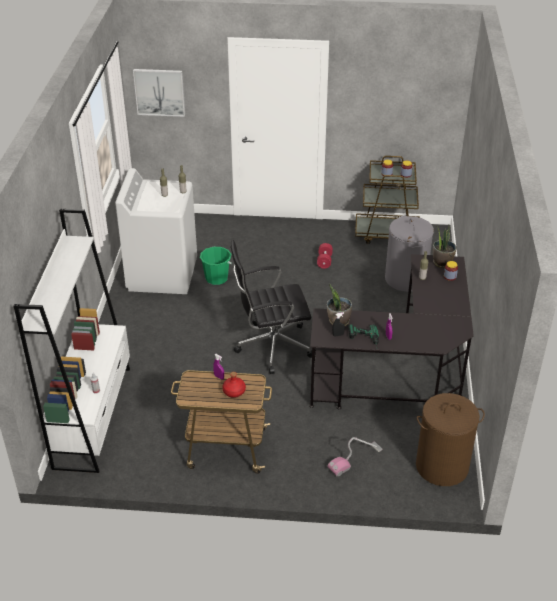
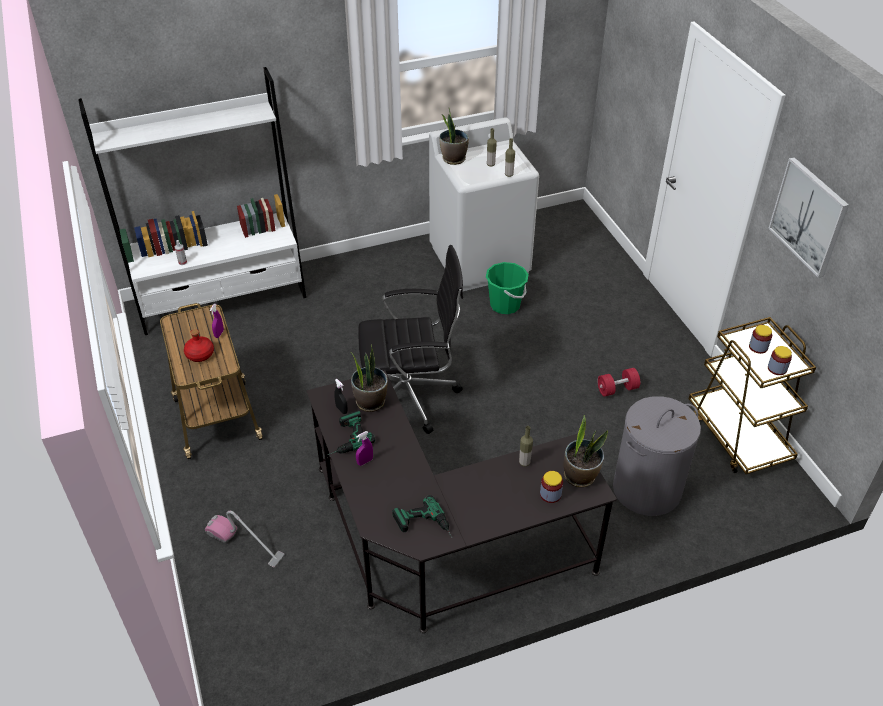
camera: 65 degrees right, 5 degrees up
picture [133,69,185,117] -> picture moved to [768,157,849,278]
black office chair [231,240,312,374] -> black office chair turned 120 degrees clockwise [358,245,463,434]
brown laundry basket [416,393,485,486] -> none
none -> power drill [392,495,452,537]
none -> potted plant [439,108,469,165]

